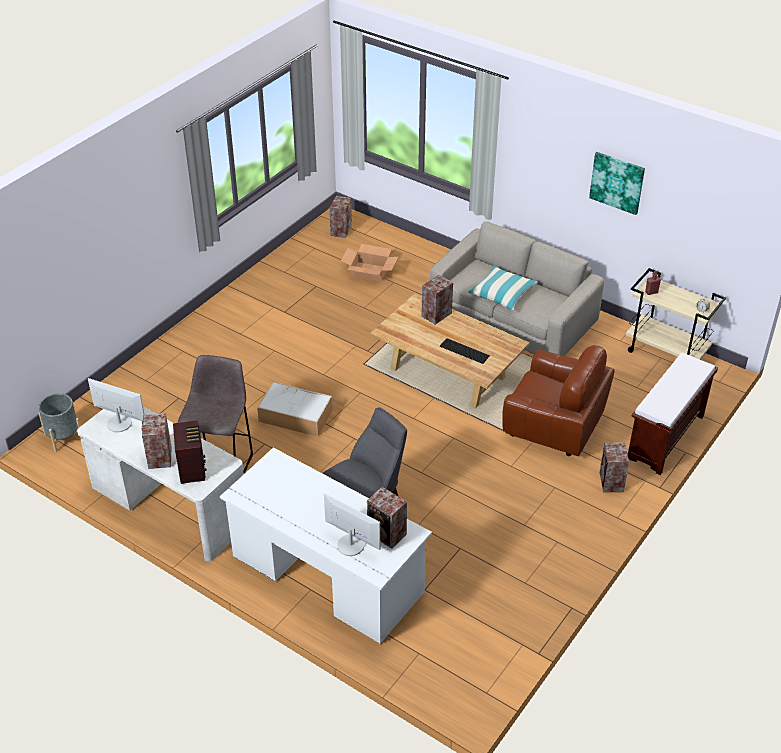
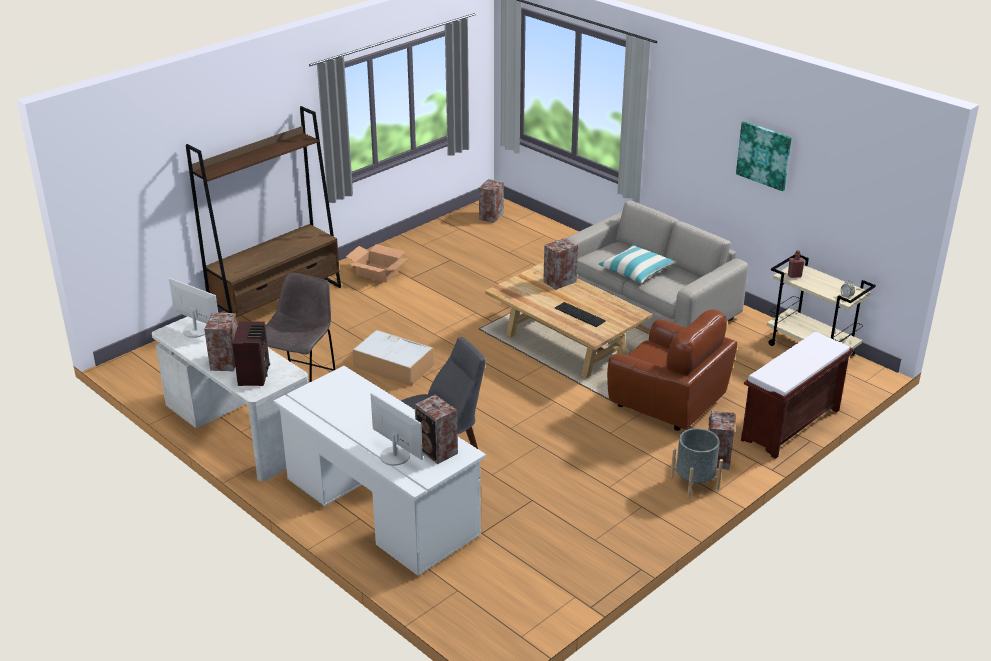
camera: 10 degrees right, 10 degrees down
grey planter [38,393,82,452] -> grey planter moved to [670,428,723,498]
cardboard box [341,244,398,282] -> cardboard box moved to [346,244,408,282]
none -> brown bookcase [186,106,341,317]

